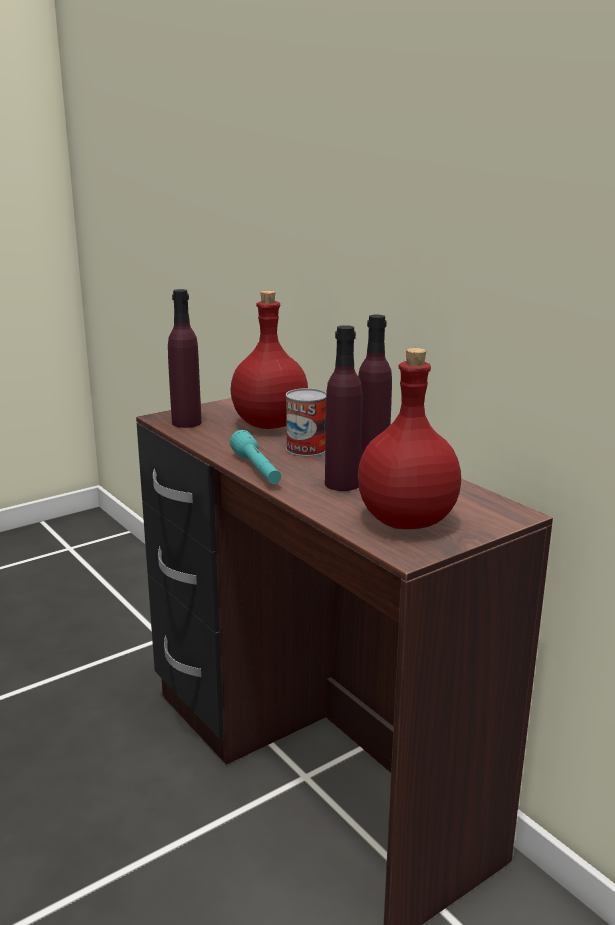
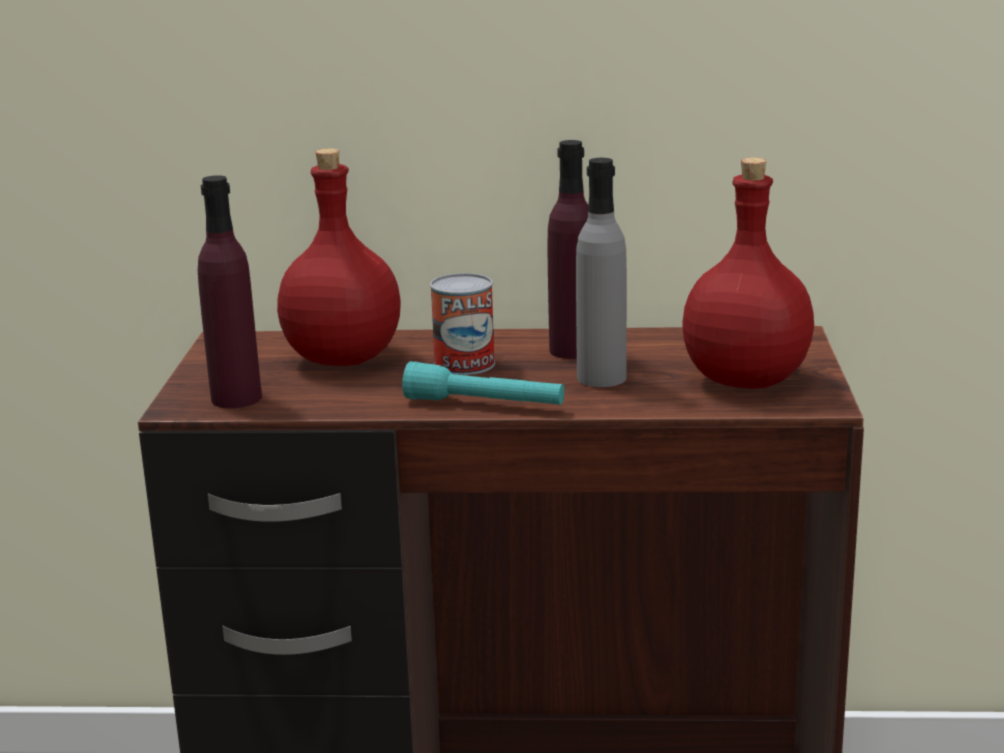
camera: 50 degrees left, 0 degrees up
purple bottle [325,325,363,491] -> grey bottle [576,158,627,387]

